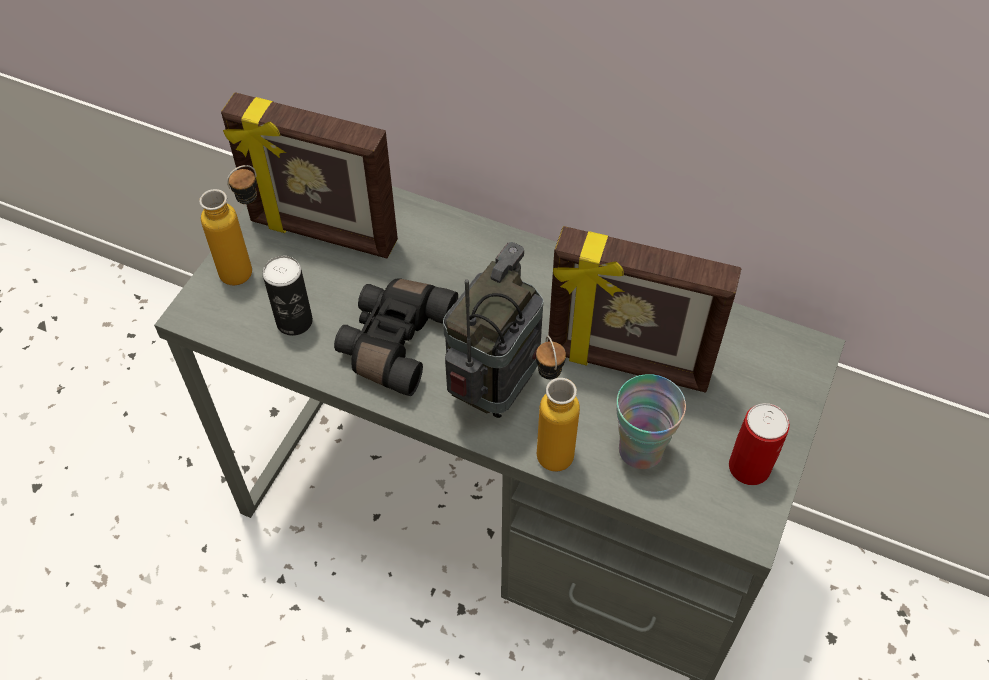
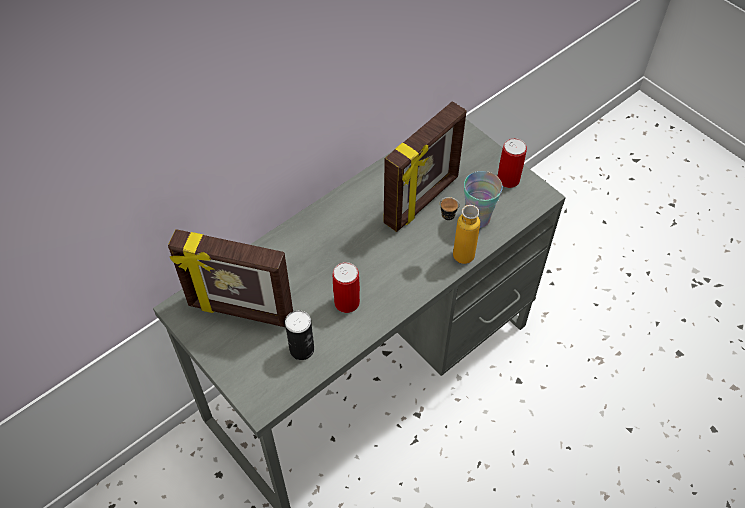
camera: 65 degrees left, 0 degrees up
bottle [199,165,257,285] -> none
picture frame [221,92,398,258] -> picture frame turned 60 degrees clockwise [168,229,293,327]
black binoculars [334,278,458,396] -> can [333,262,360,313]
radio [443,242,543,418] -> none

